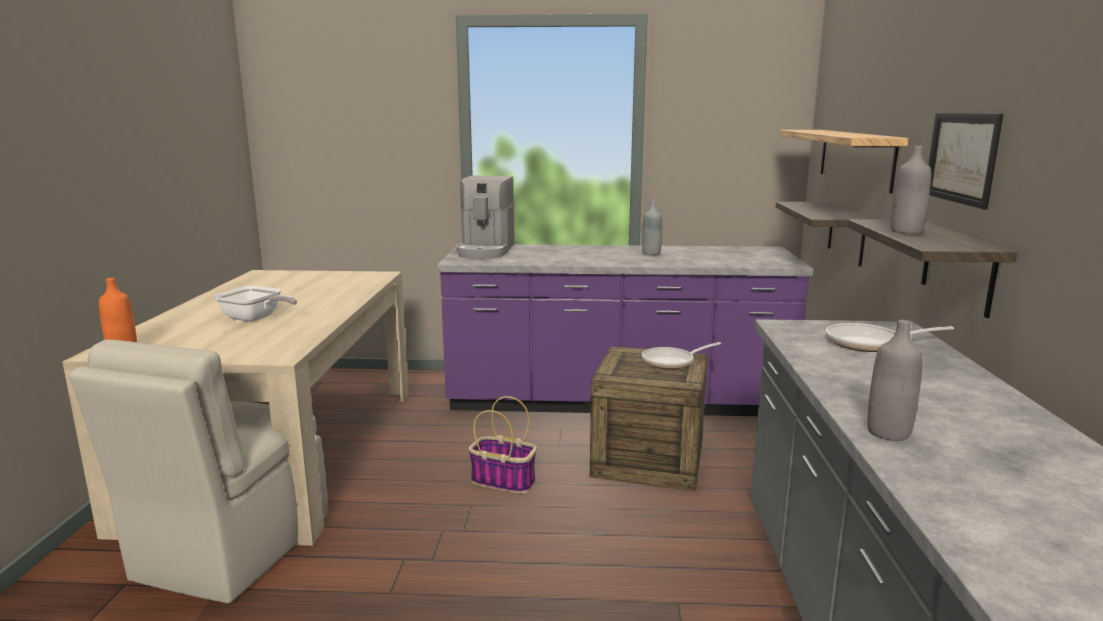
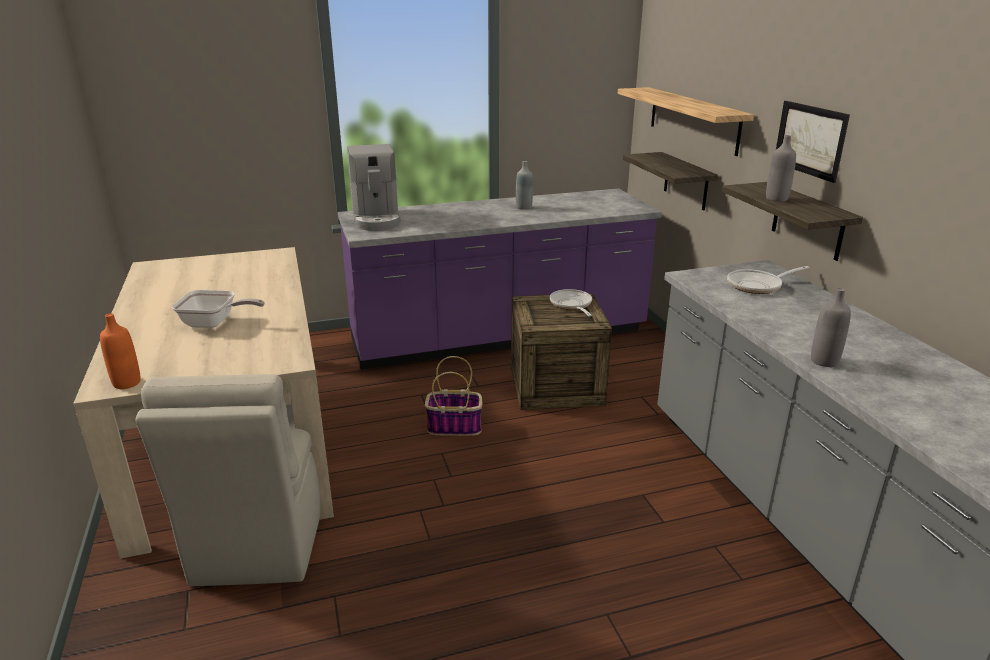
camera: 20 degrees left, 10 degrees up
frying pan [642,342,721,369] -> frying pan turned 120 degrees clockwise [550,289,592,316]

